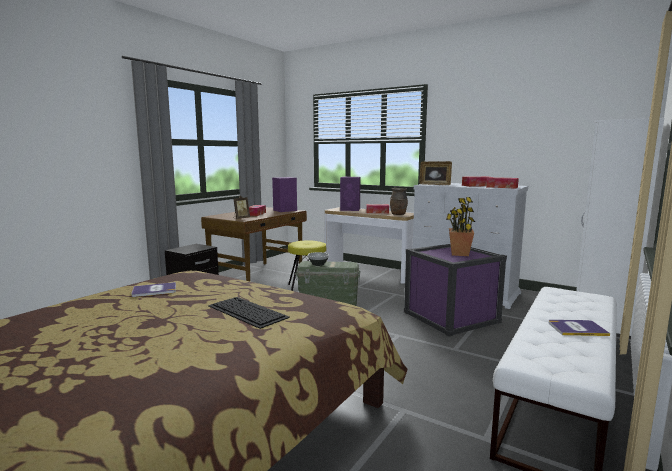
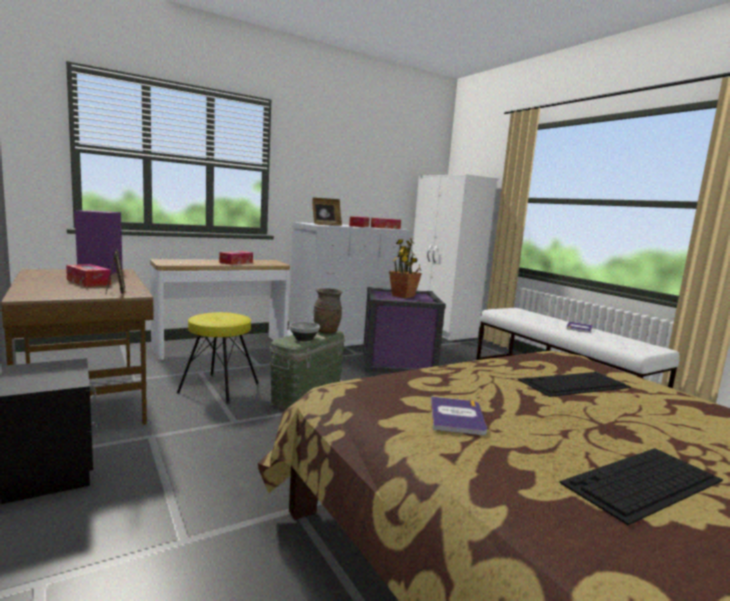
camera: 65 degrees left, 0 degrees up
purple speaker [340,177,361,211] -> none
brown vase [390,188,408,215] -> brown vase moved to [314,288,342,333]
none -> keyboard [559,448,723,525]

